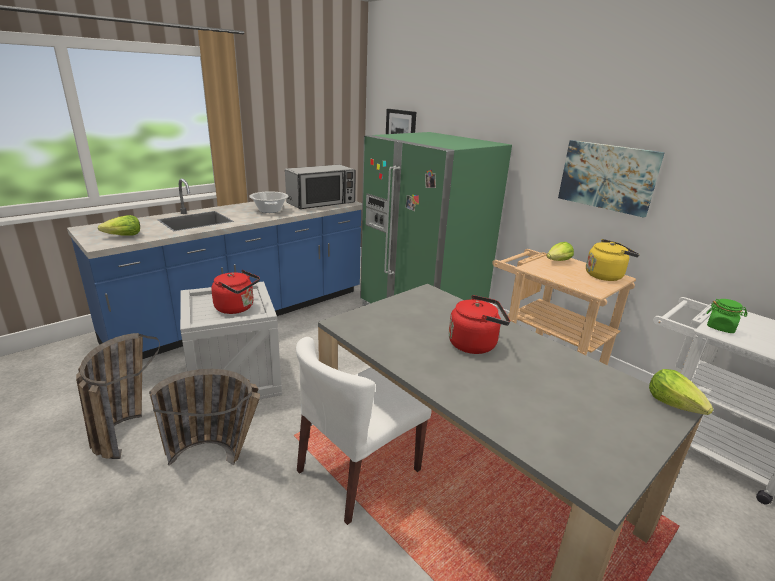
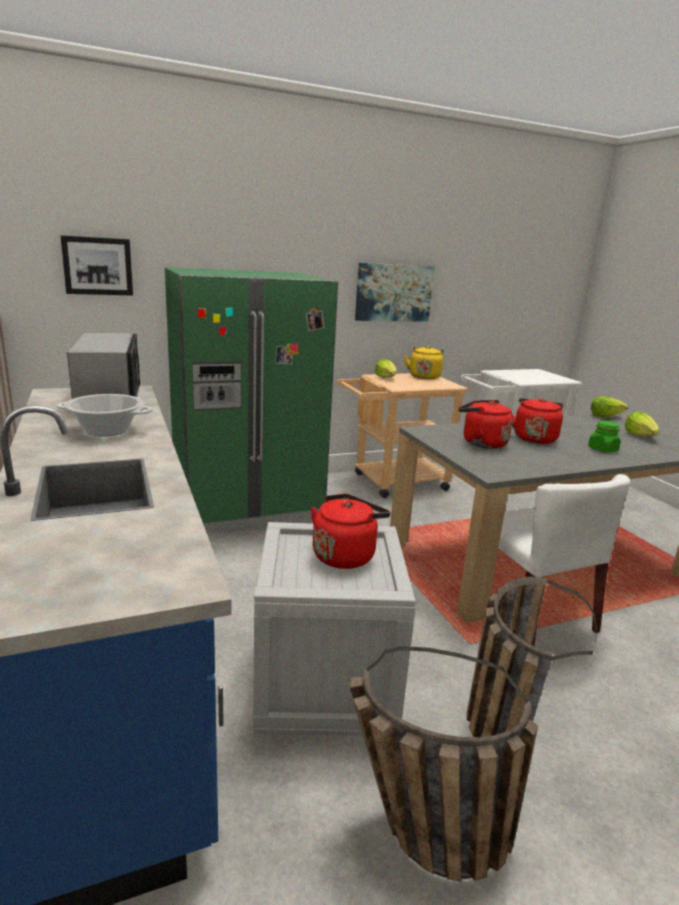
camera: 70 degrees left, 5 degrees down
lettuce [98,215,140,236] -> lettuce moved to [625,411,659,436]
green jar [707,299,747,333] -> green jar moved to [588,421,621,453]
none -> red kettle [459,400,513,449]

